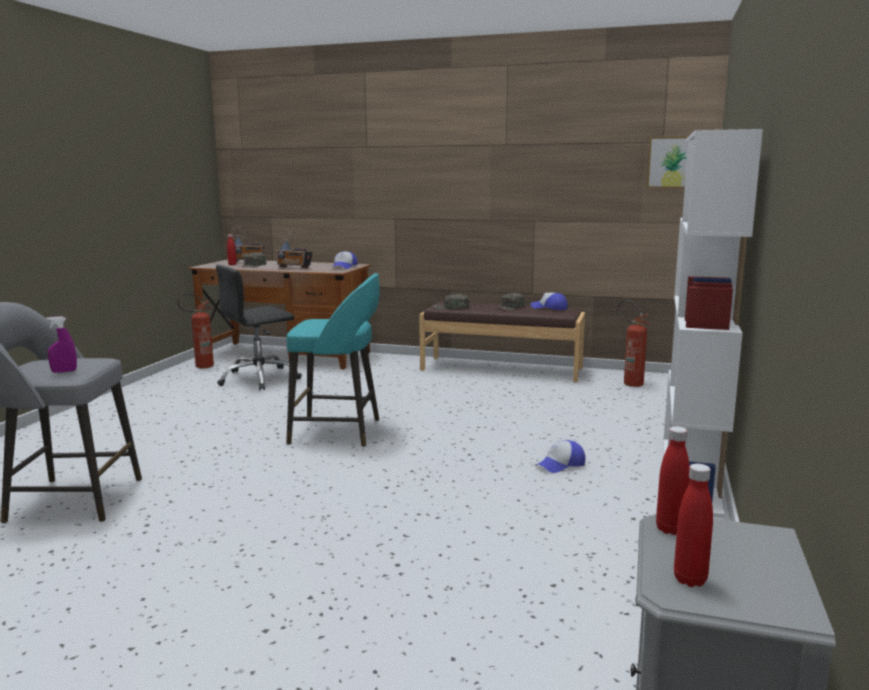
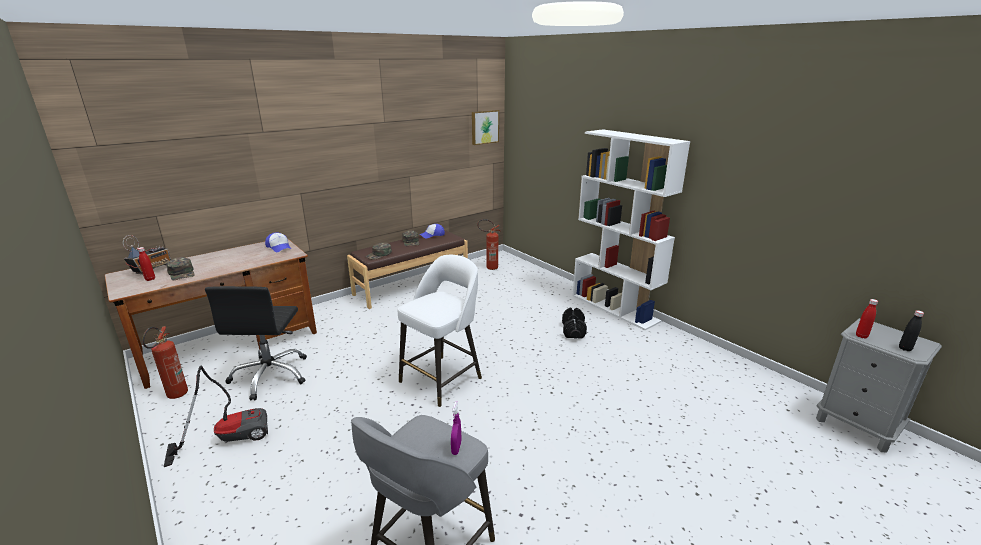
camera: 55 degrees left, 10 degrees up
radio [275,229,313,268] -> none
turquoise stool [286,273,380,447] -> white stool [398,255,482,407]
cap [536,440,585,473] -> black dumbbell [562,308,587,339]
red bottle [674,464,713,587] -> black bottle [899,310,924,351]
none -> vacuum cleaner [164,366,268,467]

